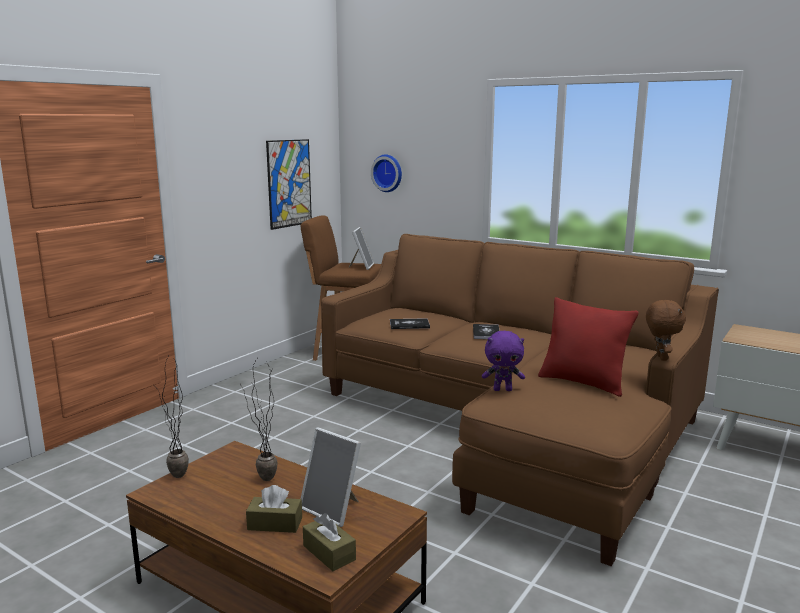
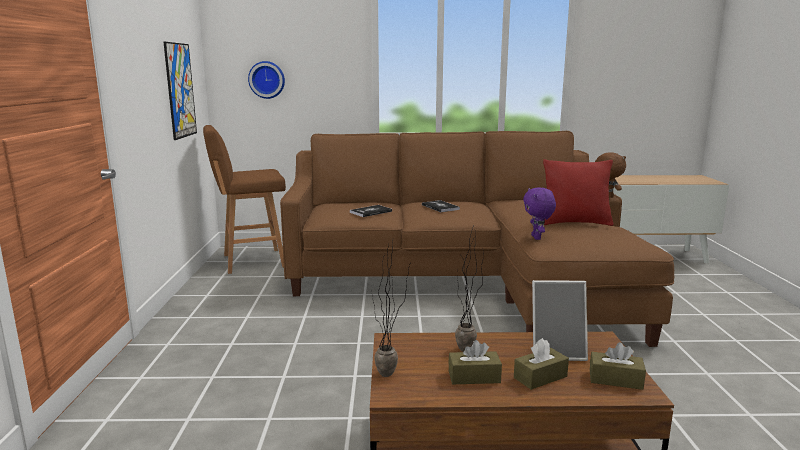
camera: 35 degrees left, 0 degrees up
picture frame [349,227,374,270] -> none
purple plush toy [482,330,525,391] -> purple plush toy turned 120 degrees clockwise [523,187,556,240]
none -> brown tissue box [448,340,502,384]

